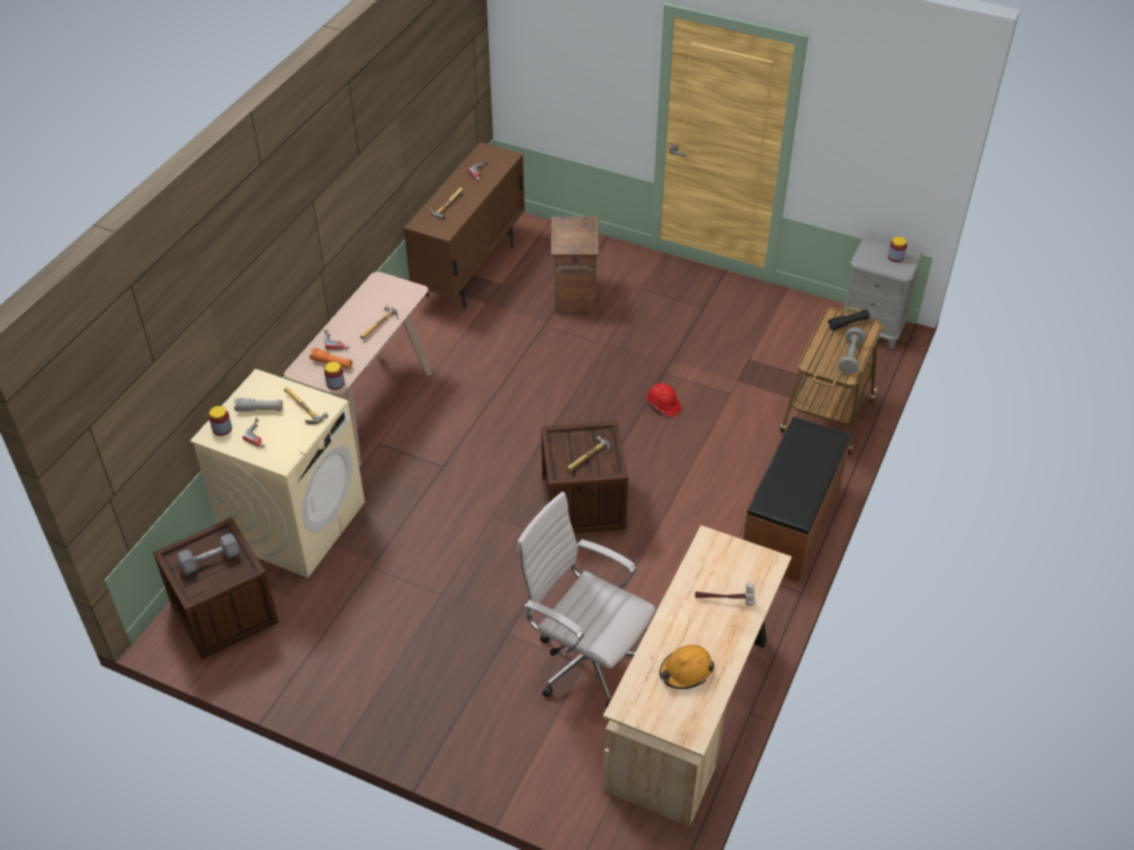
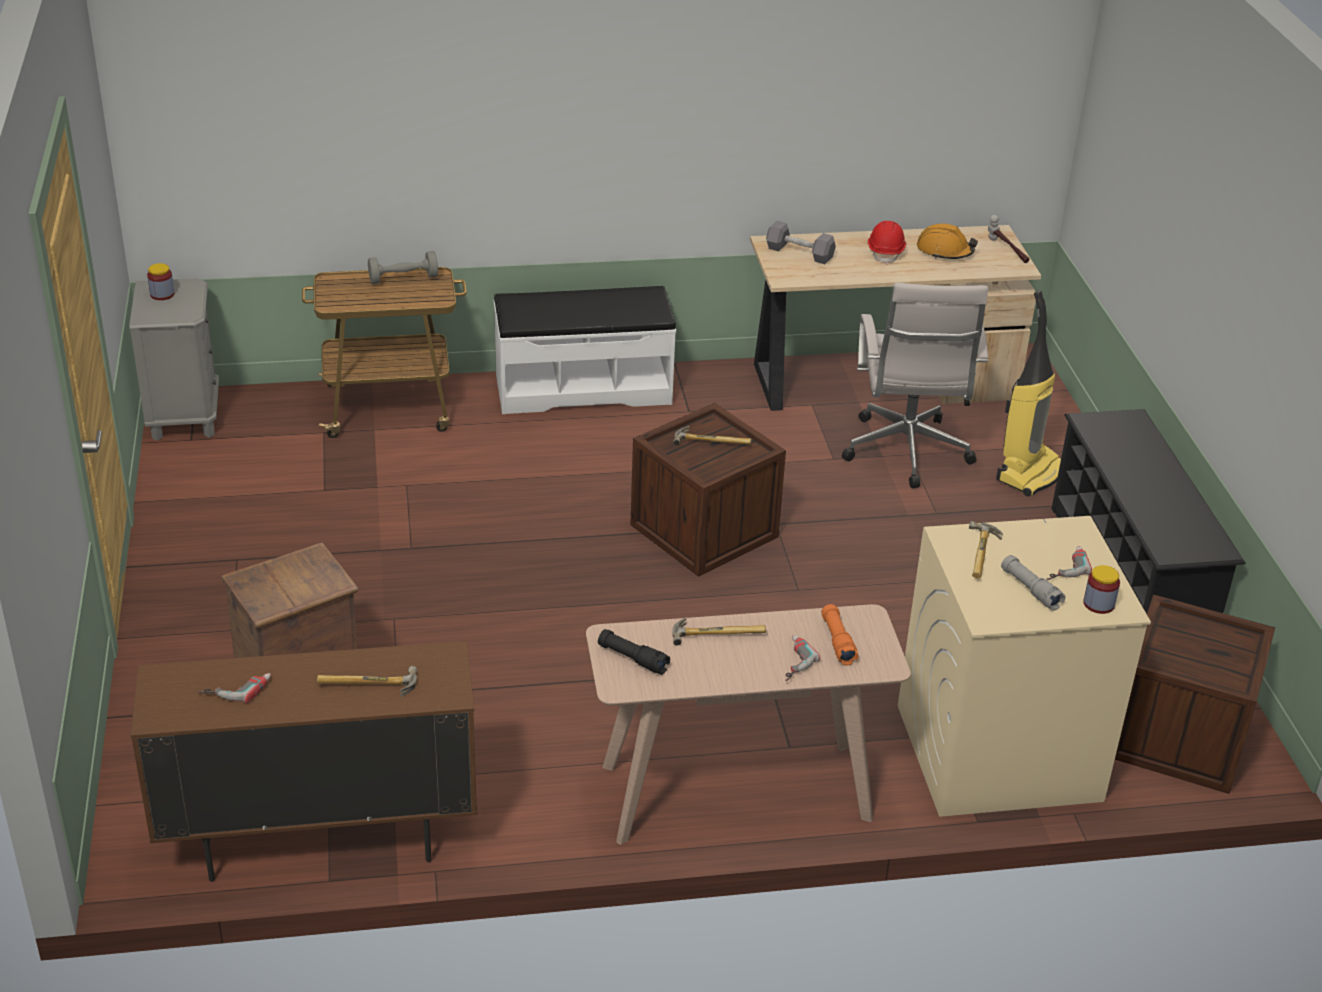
camera: 125 degrees left, 10 degrees down
grey dumbbell [177,533,239,576] -> grey dumbbell moved to [766,221,836,264]
jar [324,362,345,390] -> none
red hard hat [646,383,681,417] -> red hard hat moved to [868,221,906,265]
hammer [695,582,755,606] -> hammer moved to [988,215,1029,263]
brown bench [743,417,851,581] -> white bench [494,286,676,414]
black flashlight [828,310,870,330] -> black flashlight moved to [598,629,670,675]
none -> vacuum cleaner [996,290,1061,496]
none -> black shoe rack [1052,409,1246,614]

